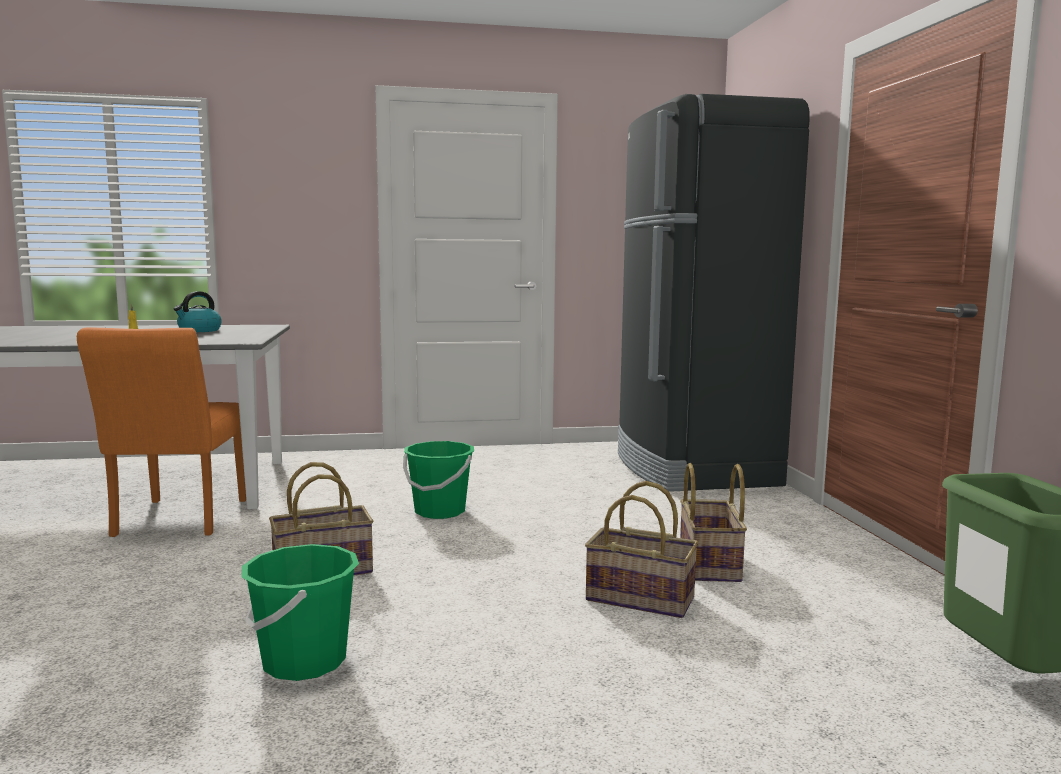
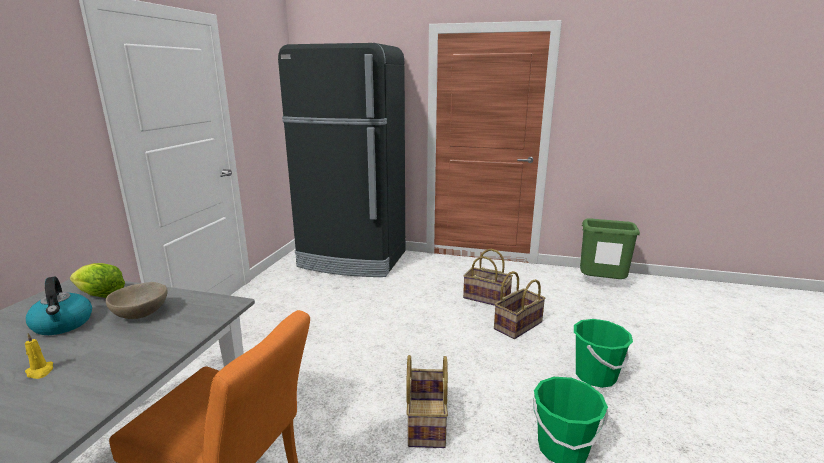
camera: 65 degrees left, 10 degrees up
green bucket [403,441,474,519] -> green bucket moved to [574,319,633,388]
none -> lettuce [70,263,125,298]
none -> beige bowl [106,282,168,319]

